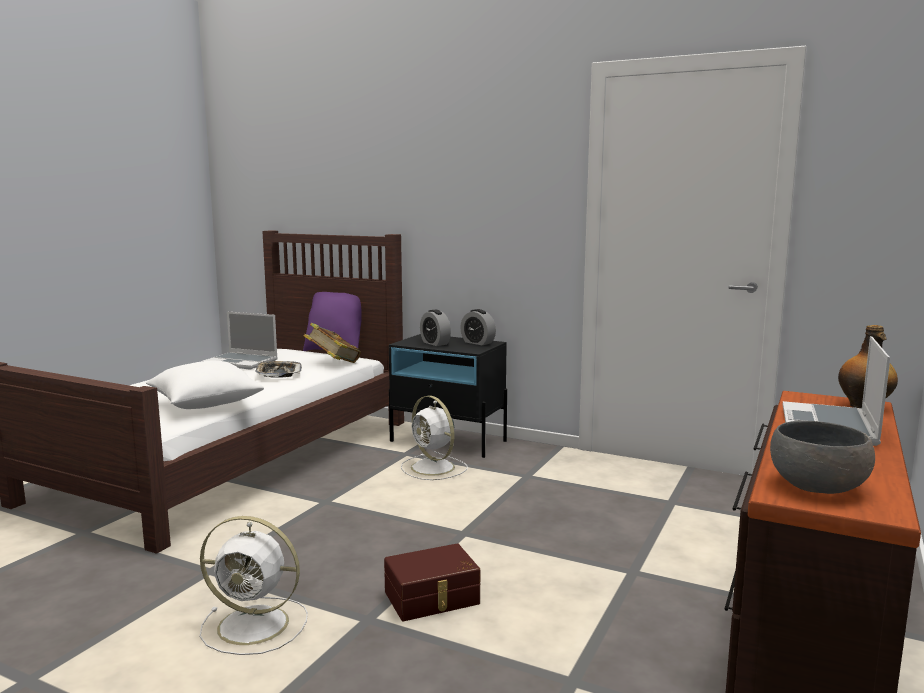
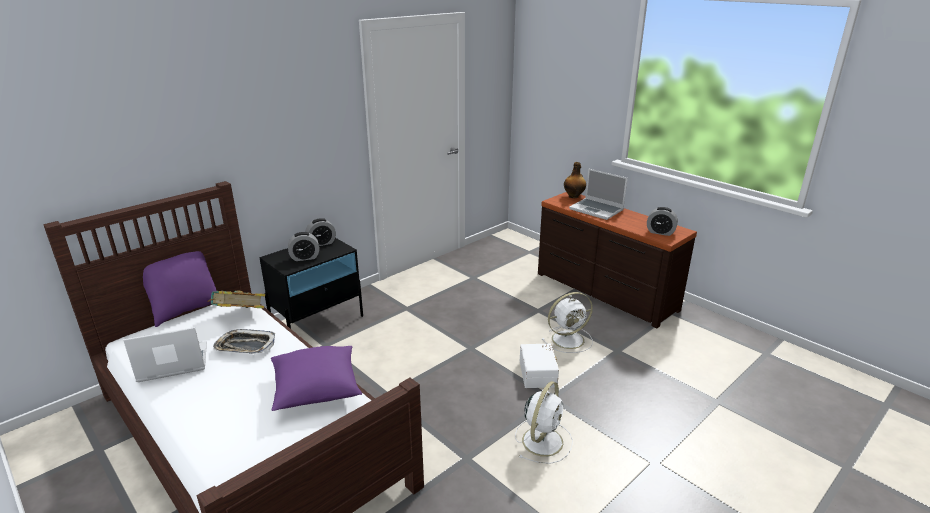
camera: 70 degrees left, 15 degrees up
white pillow [146,361,264,409] -> purple pillow [271,346,362,411]
laptop [203,312,278,370] -> laptop turned 150 degrees counterclockwise [123,327,207,382]
brown storage box [384,543,480,621] -> white storage box [520,344,559,388]
white fan [401,396,468,480] -> white fan moved to [542,292,593,353]
grey bowl [770,421,875,494] -> alarm clock [647,207,678,236]

